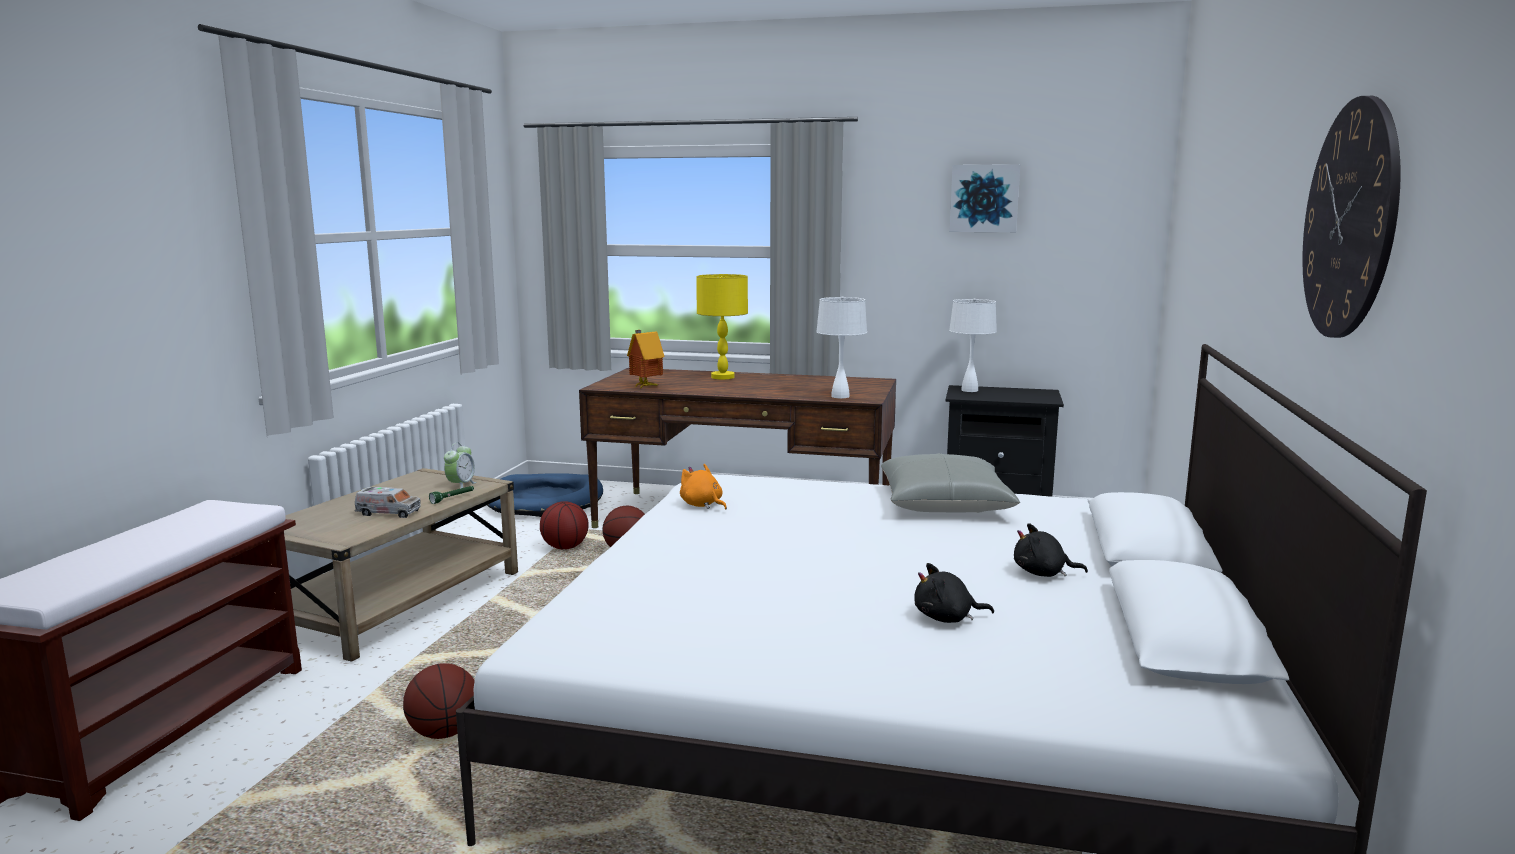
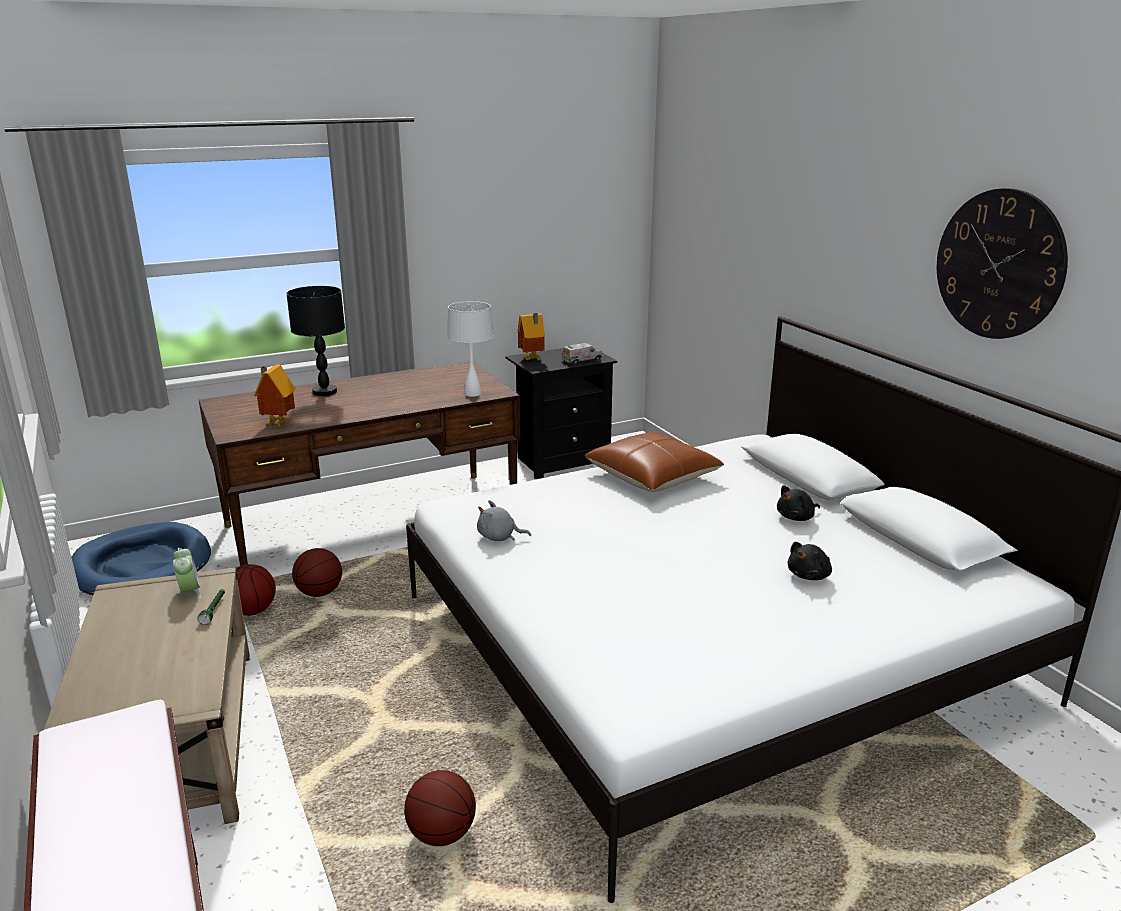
camera: 40 degrees left, 10 degrees up
toy truck [355,487,421,518] -> toy truck moved to [561,343,602,365]
orange plush toy [680,464,727,510] -> grey plush toy [477,500,531,541]
yellow table lamp [696,274,748,379] -> black table lamp [286,286,345,396]
grey pillow [881,453,1020,513] -> brown pillow [585,432,724,492]
picture [949,164,1020,232] -> none
white table lamp [949,298,997,392] -> toy house [518,313,545,360]

